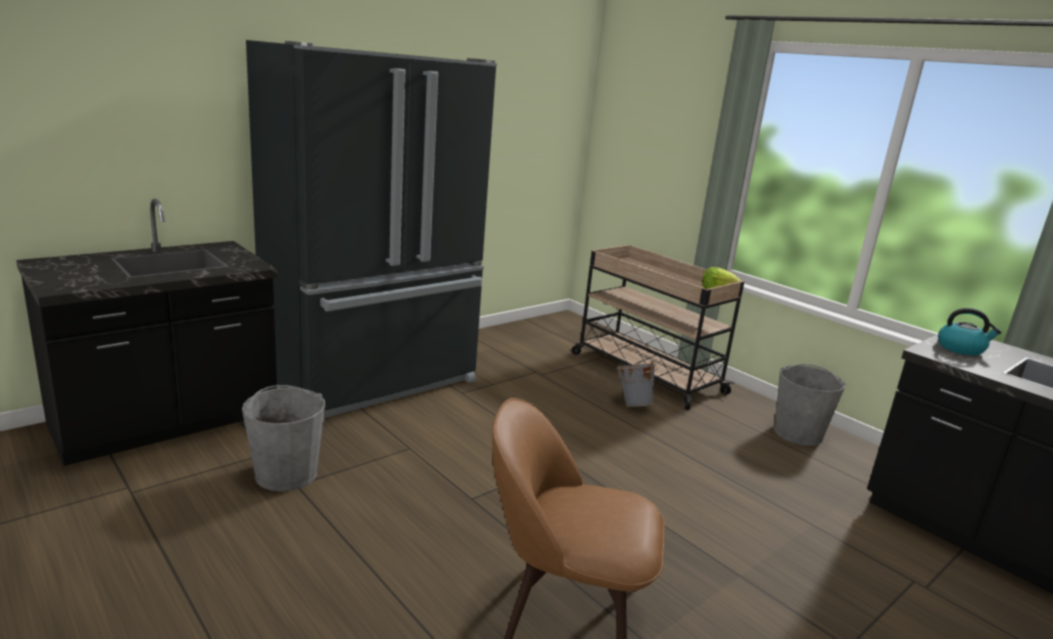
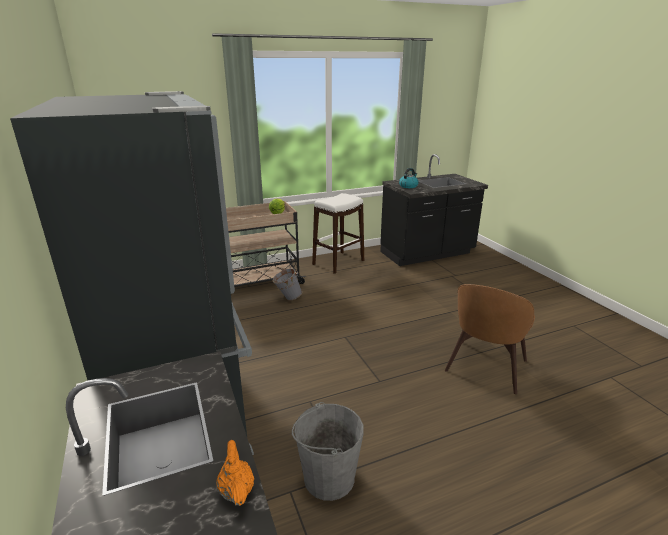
camera: 70 degrees left, 5 degrees up
grey bucket [774,364,846,446] -> white stool [312,193,364,274]
none -> orange teapot [216,440,254,506]

